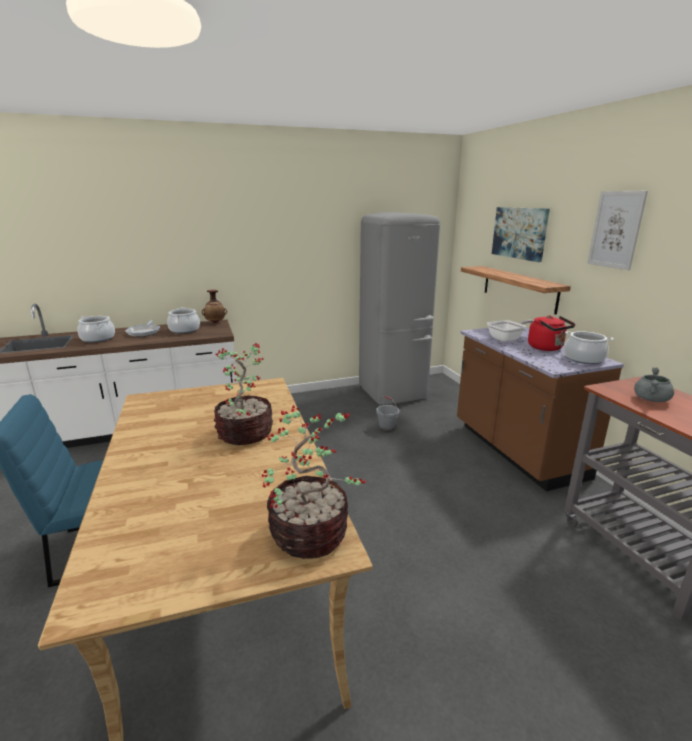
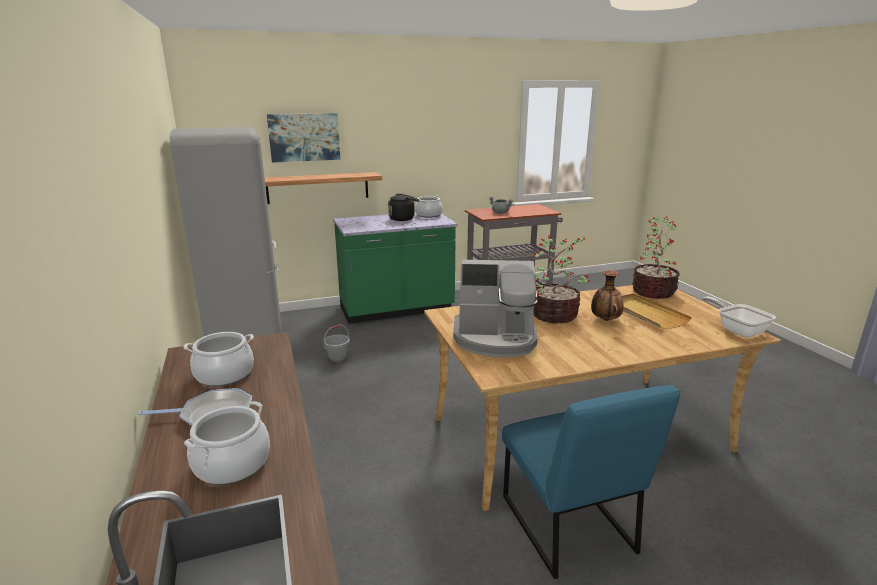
camera: 90 degrees left, 0 degrees up
vase [202,290,227,323] -> vase moved to [591,270,624,321]
brown counter [457,328,624,491] -> green counter [333,212,458,324]
frying pan [487,320,533,342] -> frying pan moved to [702,297,776,338]
red kettle [528,315,575,351] -> black kettle [388,194,419,221]
picture [587,191,648,270] -> none
none -> coffee machine [453,260,538,357]
none -> beige tray [622,294,692,329]

